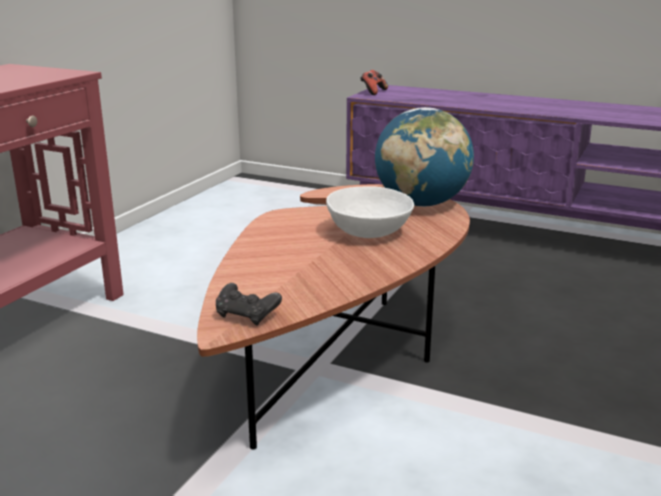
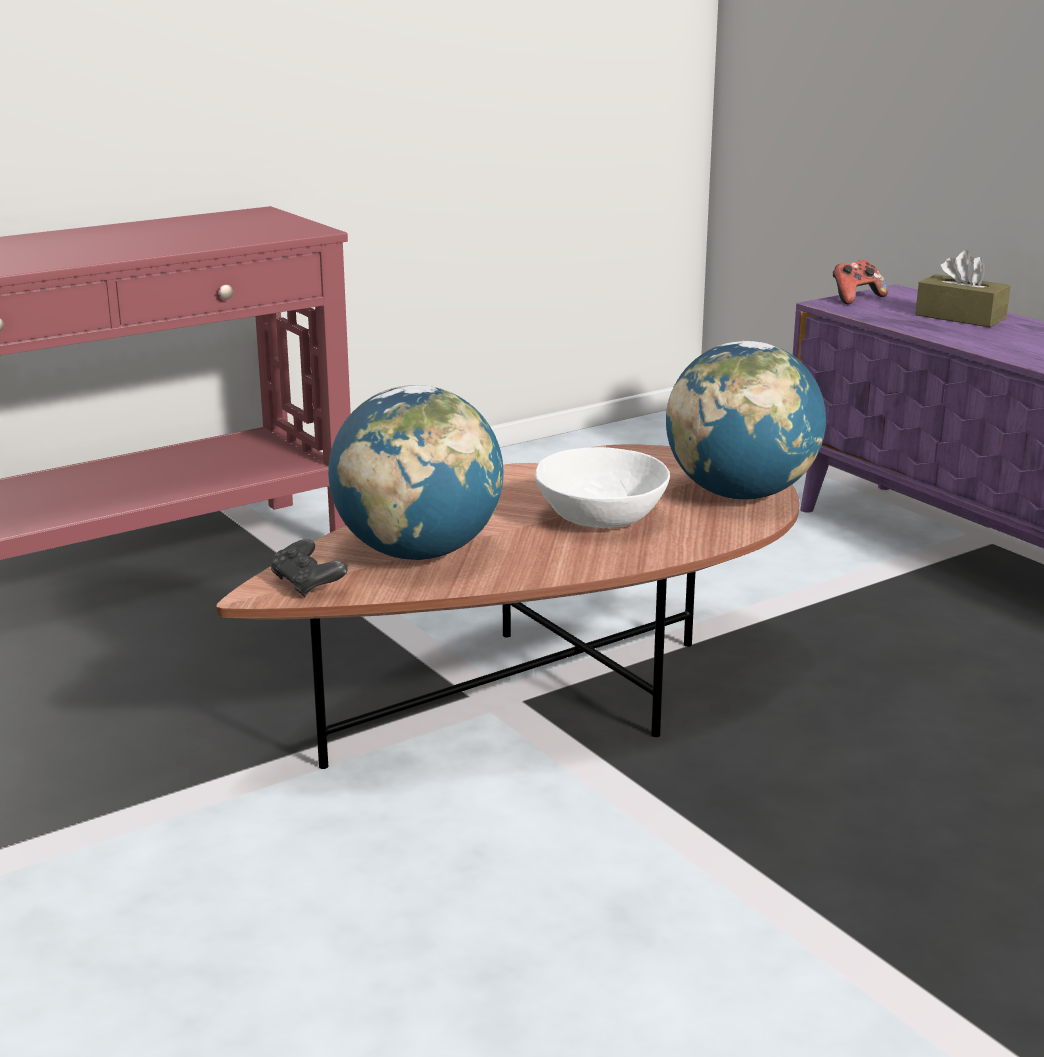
camera: 30 degrees right, 0 degrees up
none -> globe [328,385,504,560]
none -> brown tissue box [915,250,1011,327]

